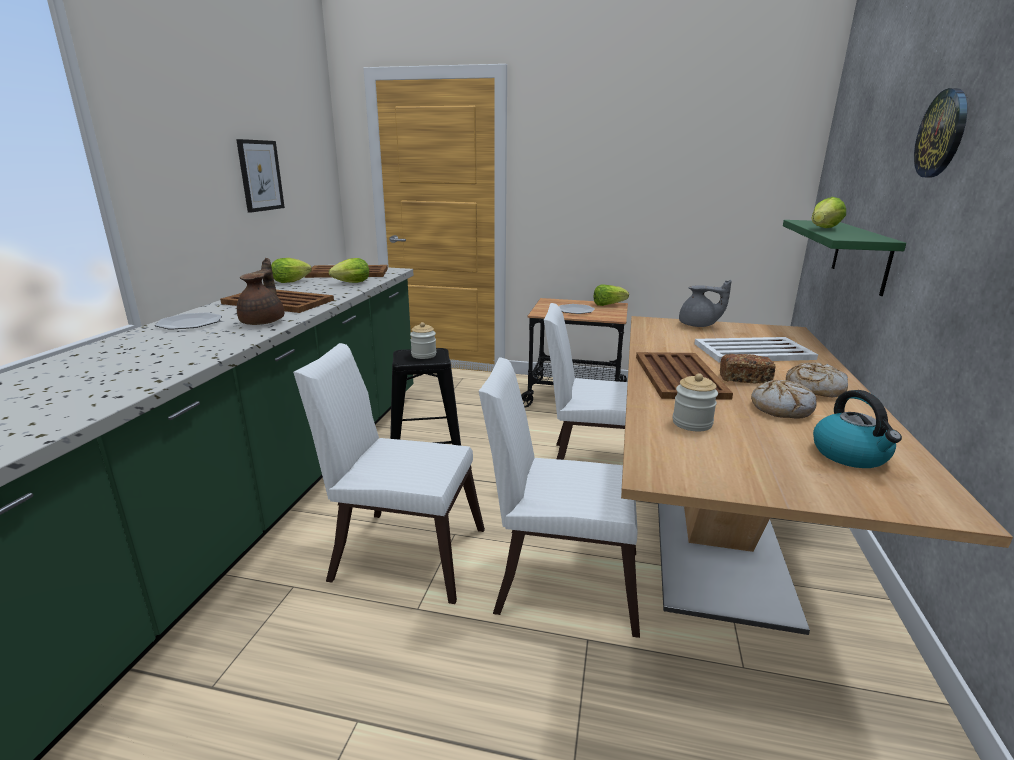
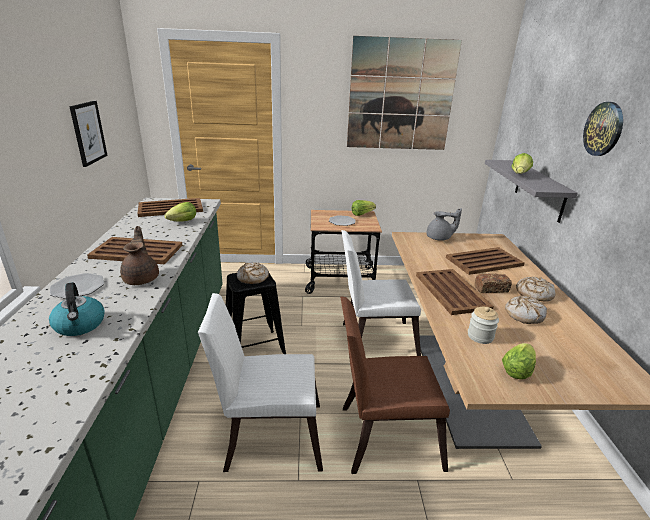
camera: 15 degrees left, 5 degrees up
lettuce [271,258,312,283] -> lettuce moved to [502,343,536,379]
jar [410,322,436,359] -> bread [237,262,269,284]
white chair [478,358,640,638] -> brown chair [340,297,450,474]
white tray [694,337,818,362] -> brown tray [446,247,524,275]
green shelf [783,220,906,296] -> grey shelf [485,160,578,223]
kettle [813,390,902,468] -> kettle moved to [49,282,105,336]
none -> picture [347,36,462,150]

